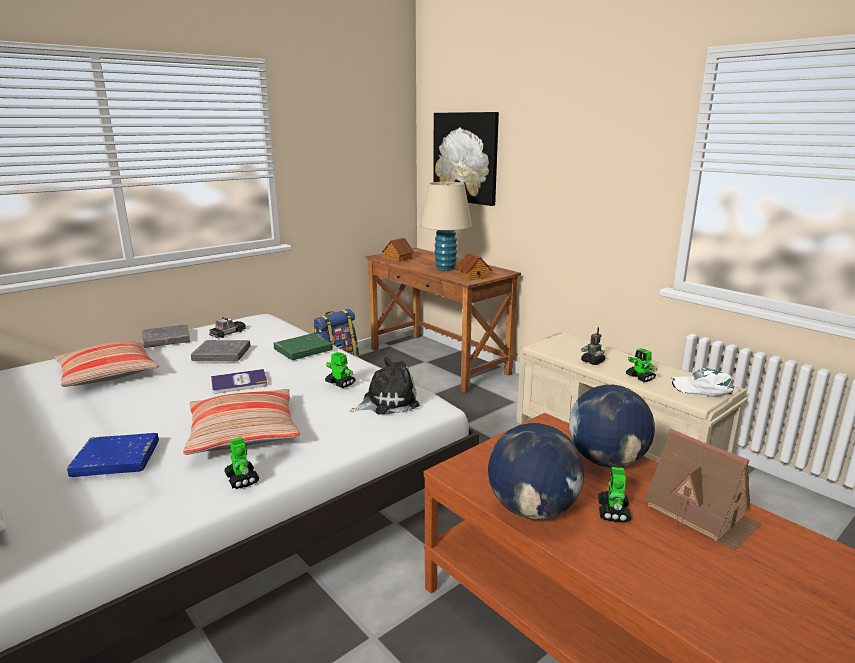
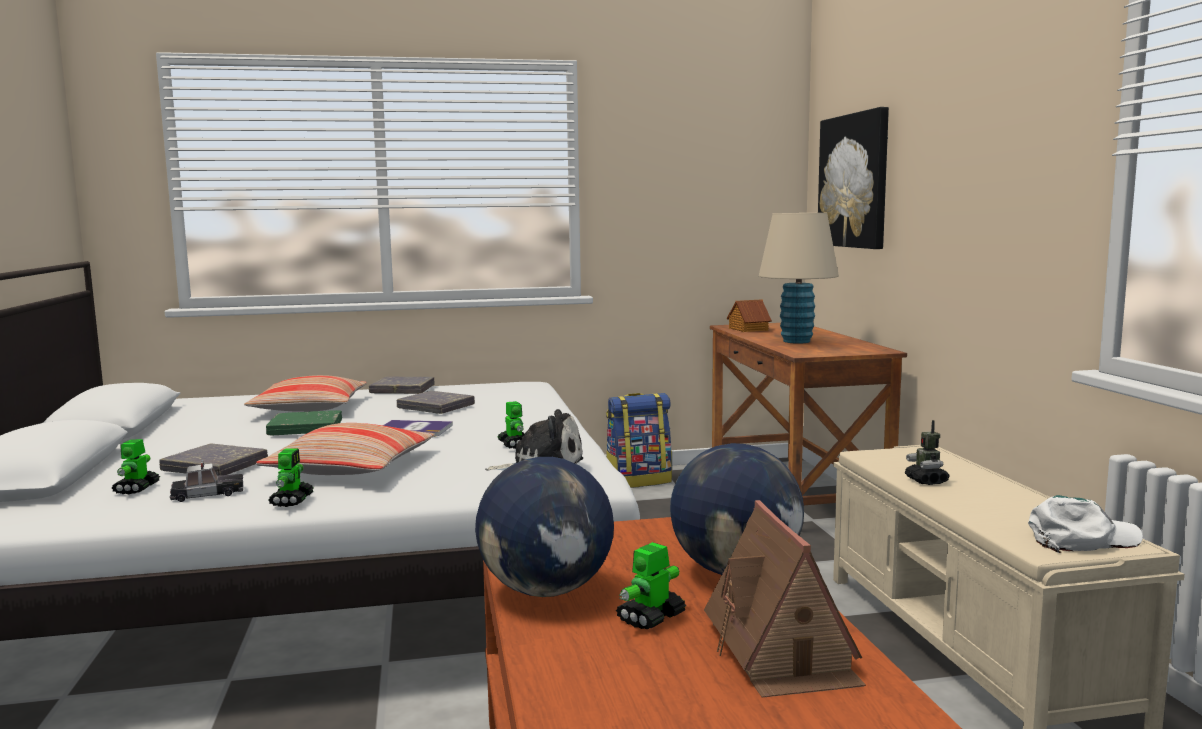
camera: 30 degrees right, 10 degrees down
blue book [67,433,159,477] -> grey book [159,444,268,475]
toy car [209,317,246,338] -> toy car moved to [170,460,243,502]
green book [273,333,333,360] -> green book moved to [266,410,342,435]
toy house [456,252,492,280] -> none
toy robot [626,348,658,382] -> toy robot moved to [112,439,160,494]
white cap [671,368,734,397] -> white cap turned 120 degrees clockwise [1028,495,1143,553]

